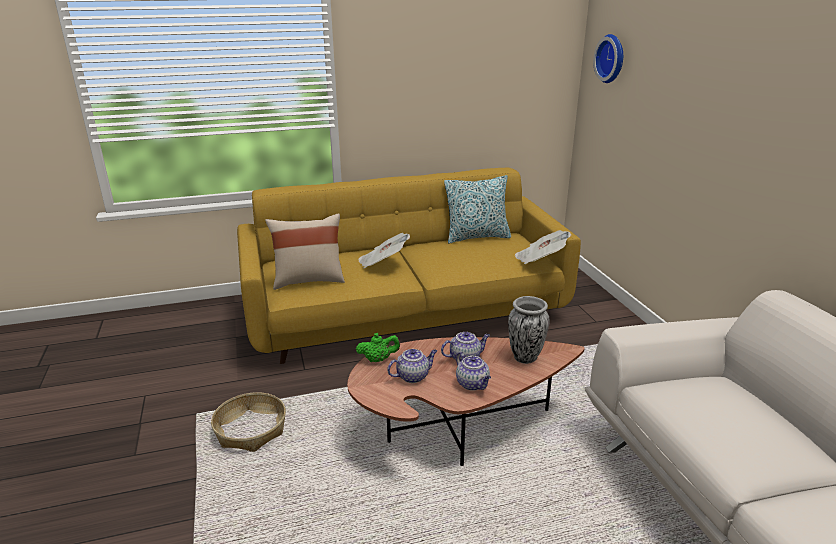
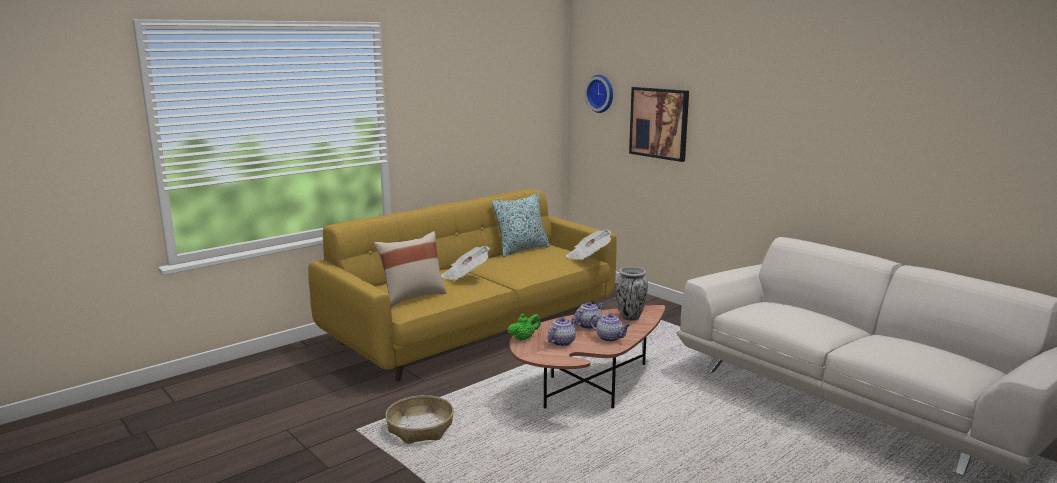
camera: 25 degrees left, 10 degrees down
none -> picture [629,87,689,162]

